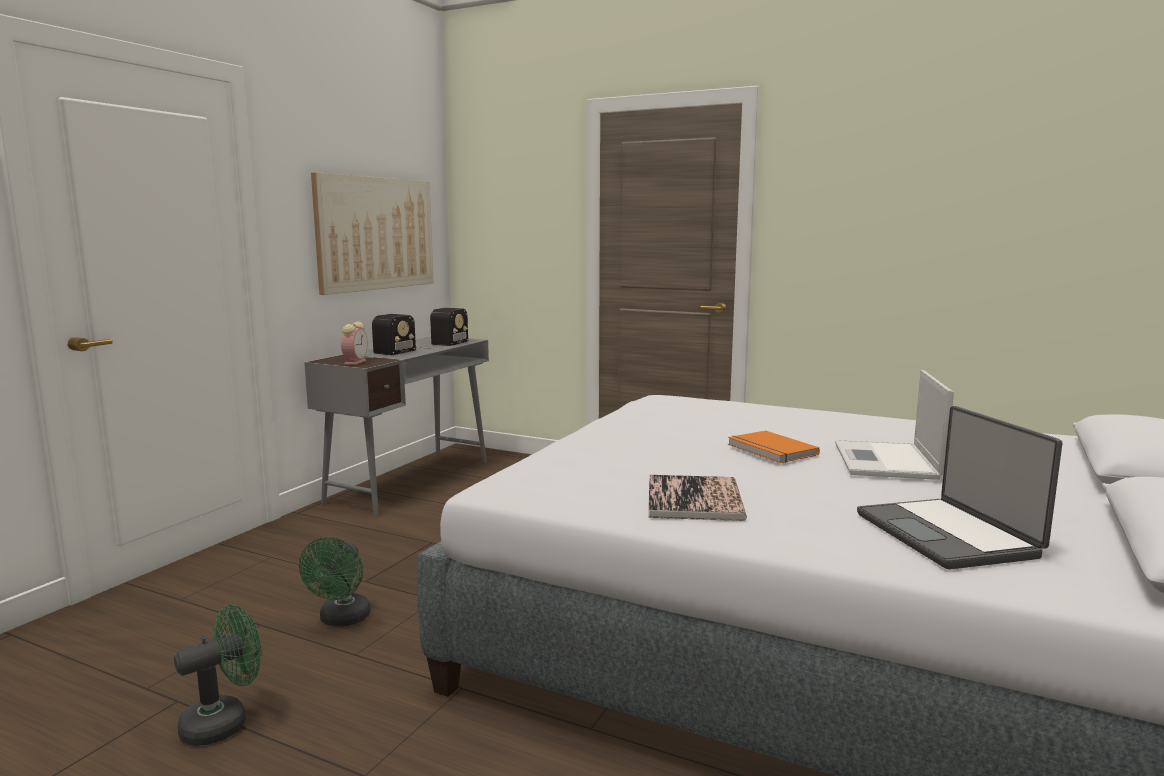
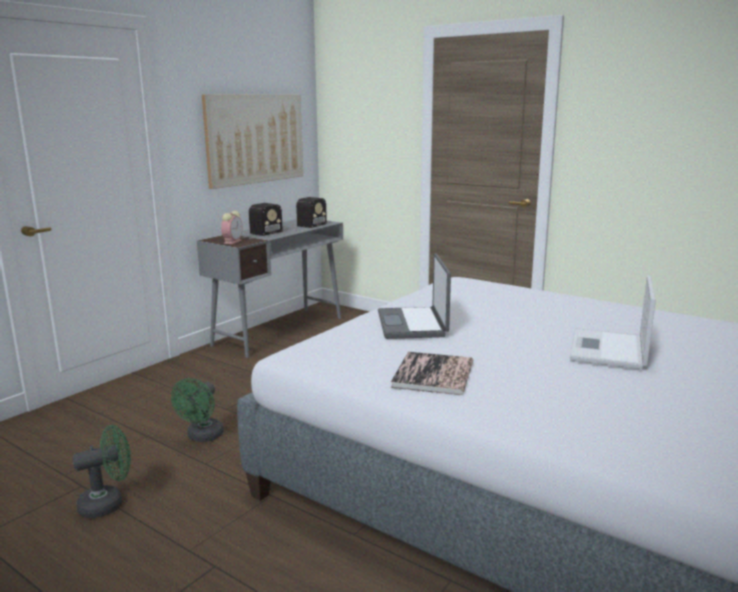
camera: 10 degrees right, 5 degrees up
orange book [728,430,820,463] -> none
laptop [857,406,1062,570] -> laptop moved to [378,253,451,339]

